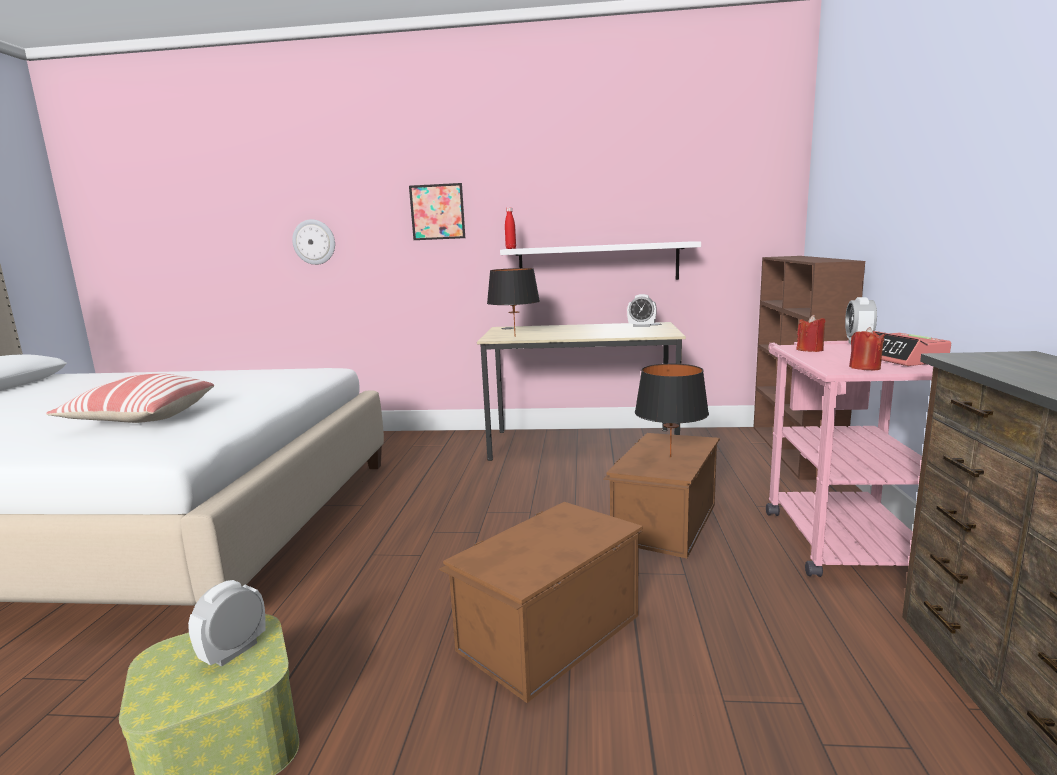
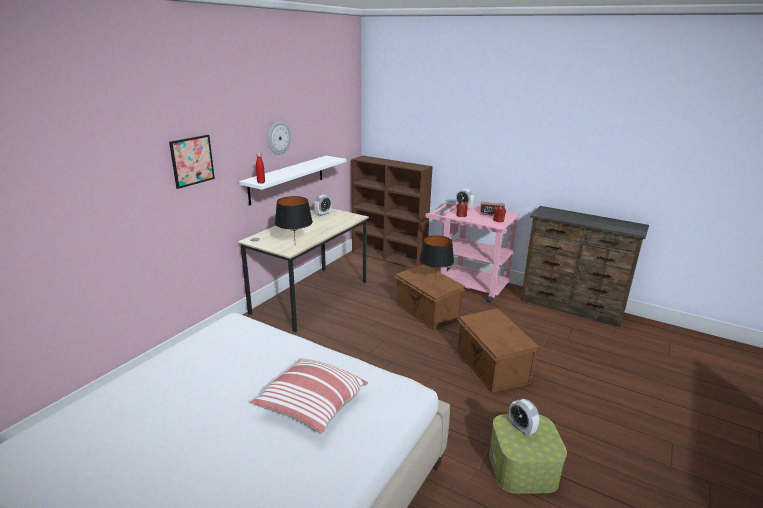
camera: 65 degrees left, 10 degrees up
wall clock [292,219,335,265] -> wall clock moved to [268,121,291,155]

